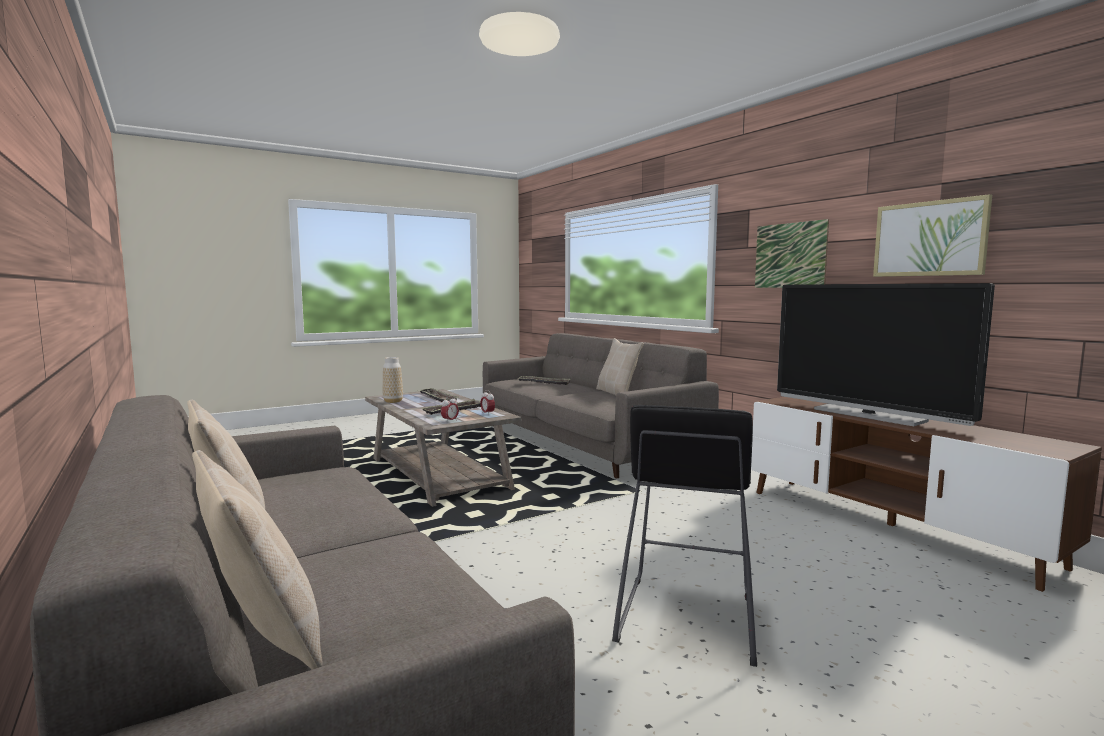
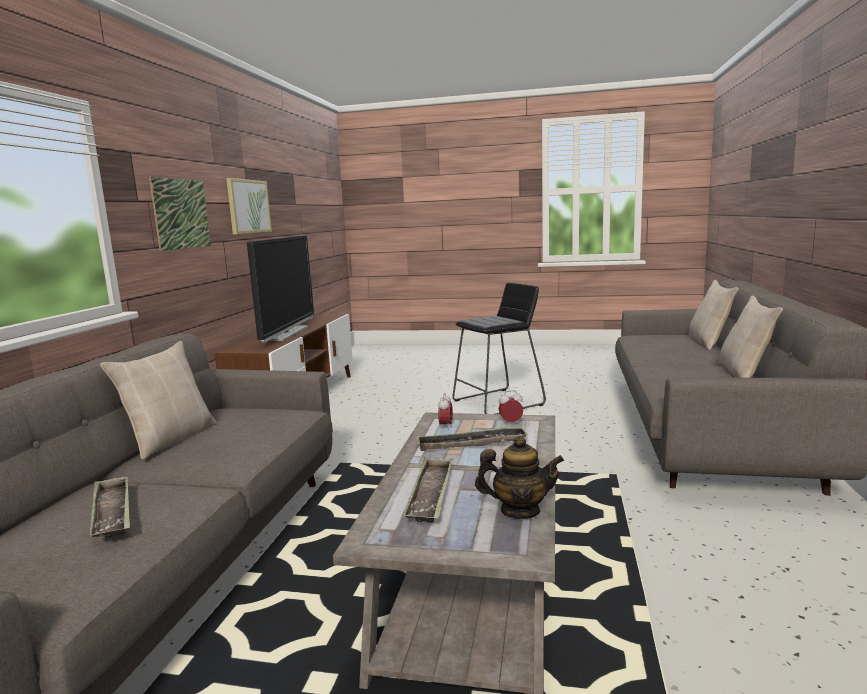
camera: 135 degrees left, 5 degrees up
vase [383,357,403,403] -> teapot [475,436,564,519]

